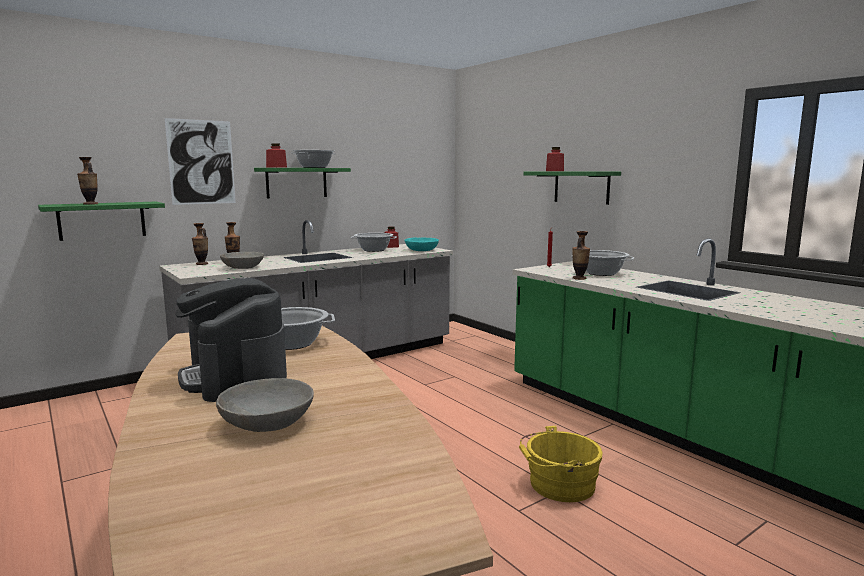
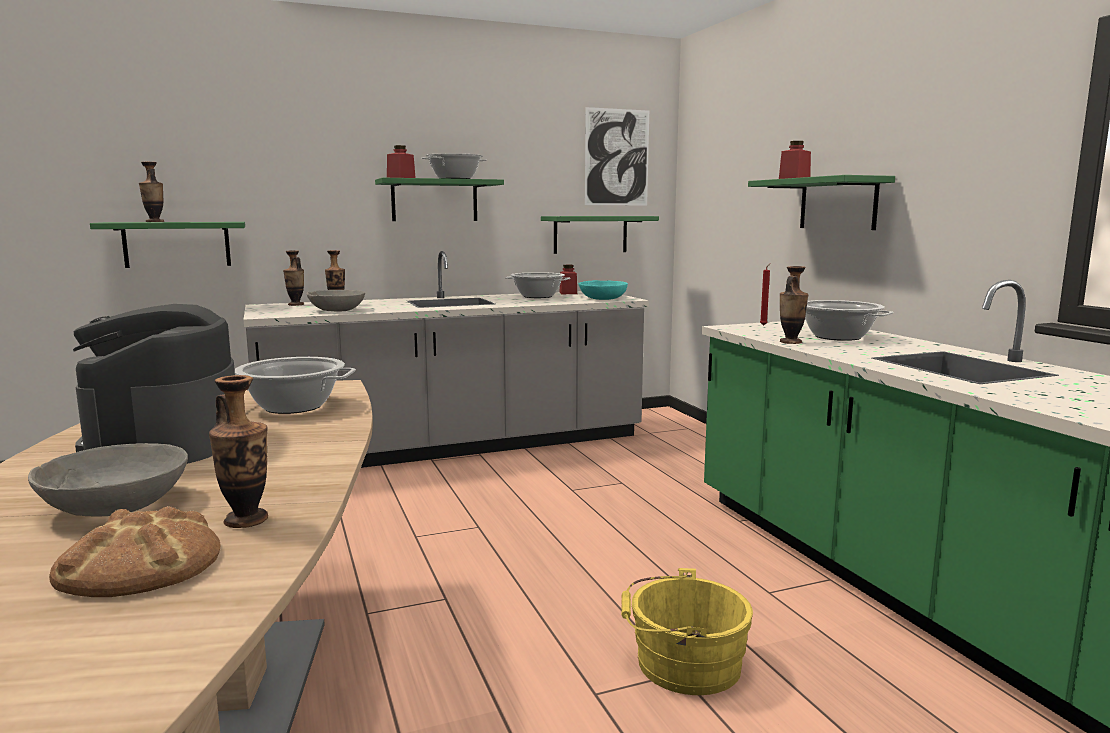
camera: 15 degrees right, 0 degrees up
picture [164,118,236,205] -> picture moved to [585,107,649,205]
none -> bread [49,506,220,597]
none -> vase [209,375,268,528]
none -> green shelf [541,216,659,254]

